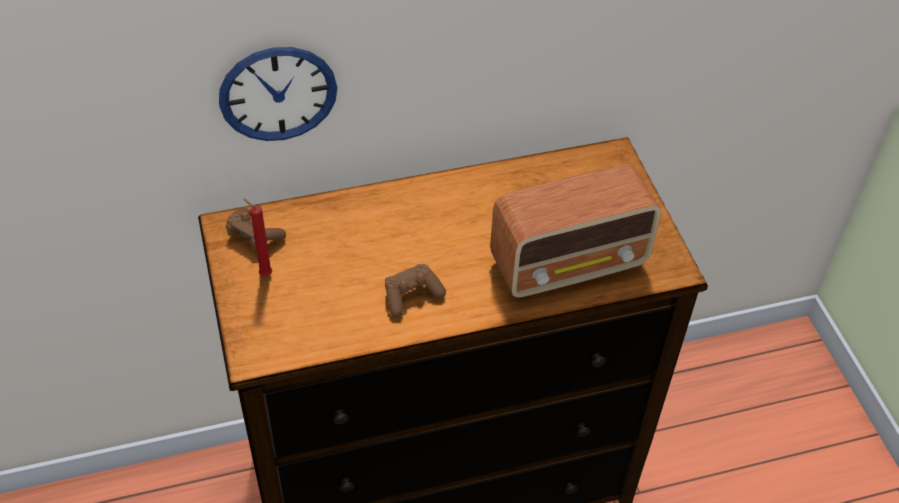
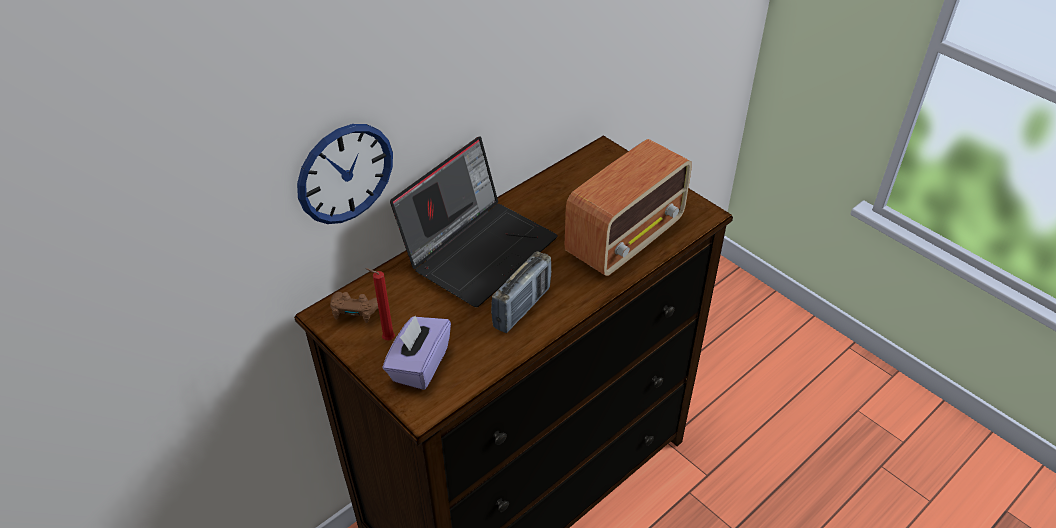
camera: 25 degrees left, 5 degrees down
brown game controller [385,264,446,317] -> radio [491,251,551,333]
none -> purple tissue box [383,316,451,390]
none -> laptop [390,136,558,307]

